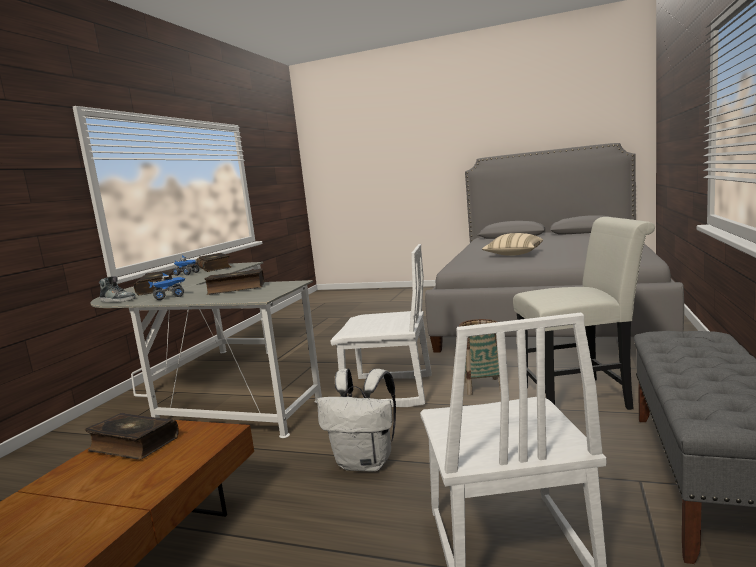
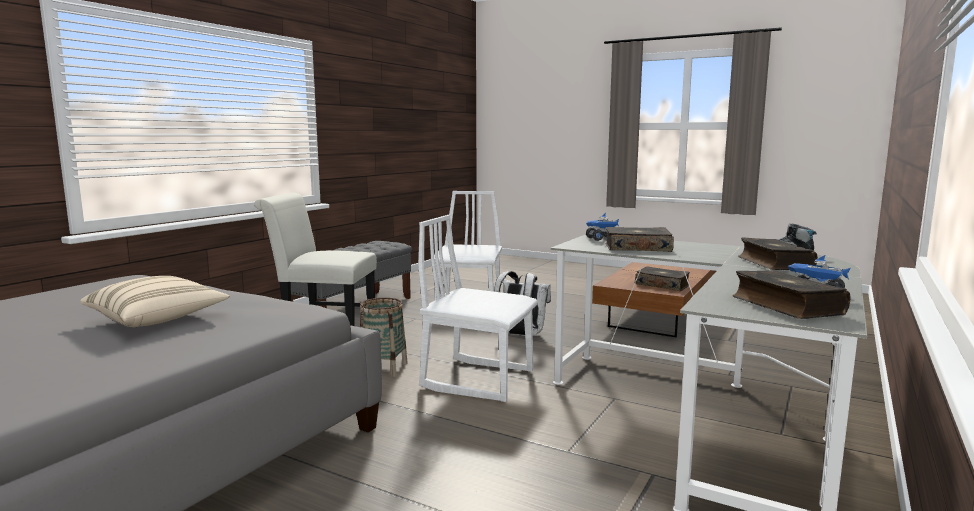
camera: 170 degrees left, 0 degrees up
toy truck [148,272,186,300] -> toy truck moved to [586,213,619,241]

